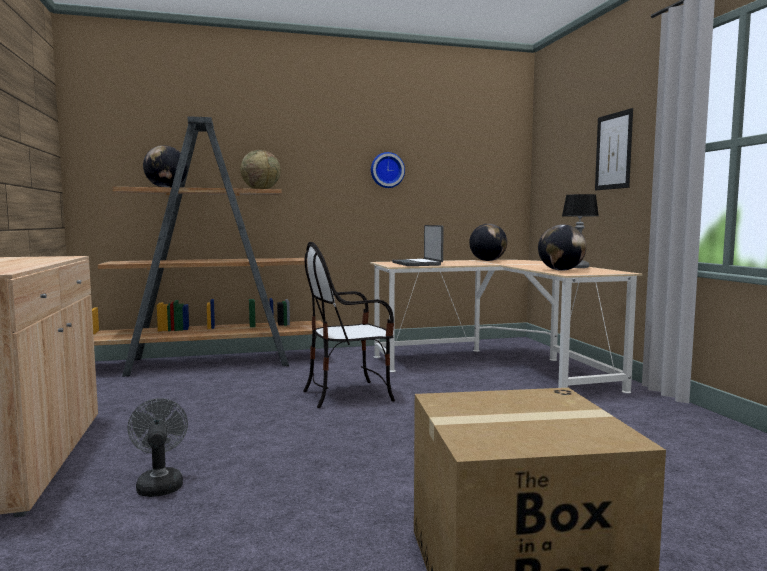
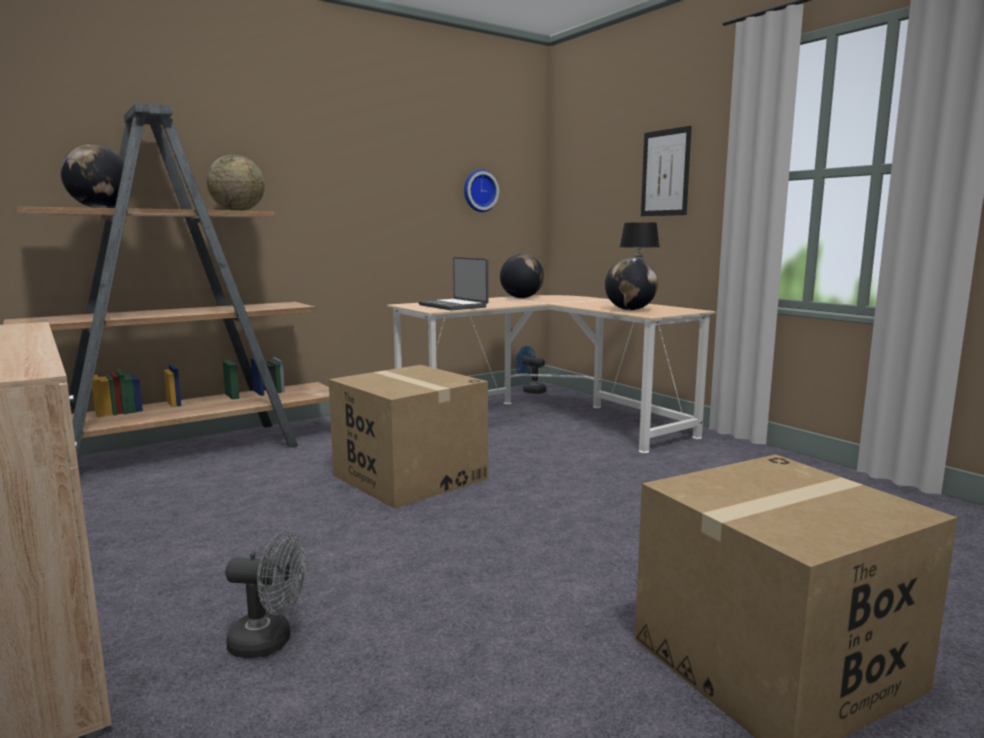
camera: 20 degrees left, 5 degrees up
grey fan [127,398,188,497] -> grey fan turned 135 degrees clockwise [225,531,307,658]
chair [303,242,395,408] -> cardboard box [329,365,488,509]
wall clock [371,152,405,188] -> wall clock moved to [464,169,499,212]
none -> blue fan [515,346,547,394]

